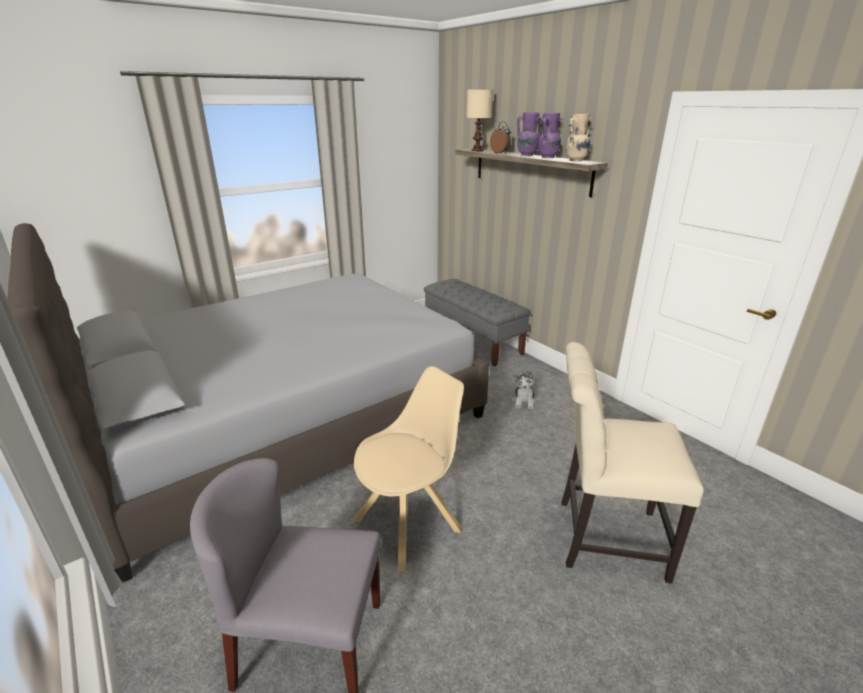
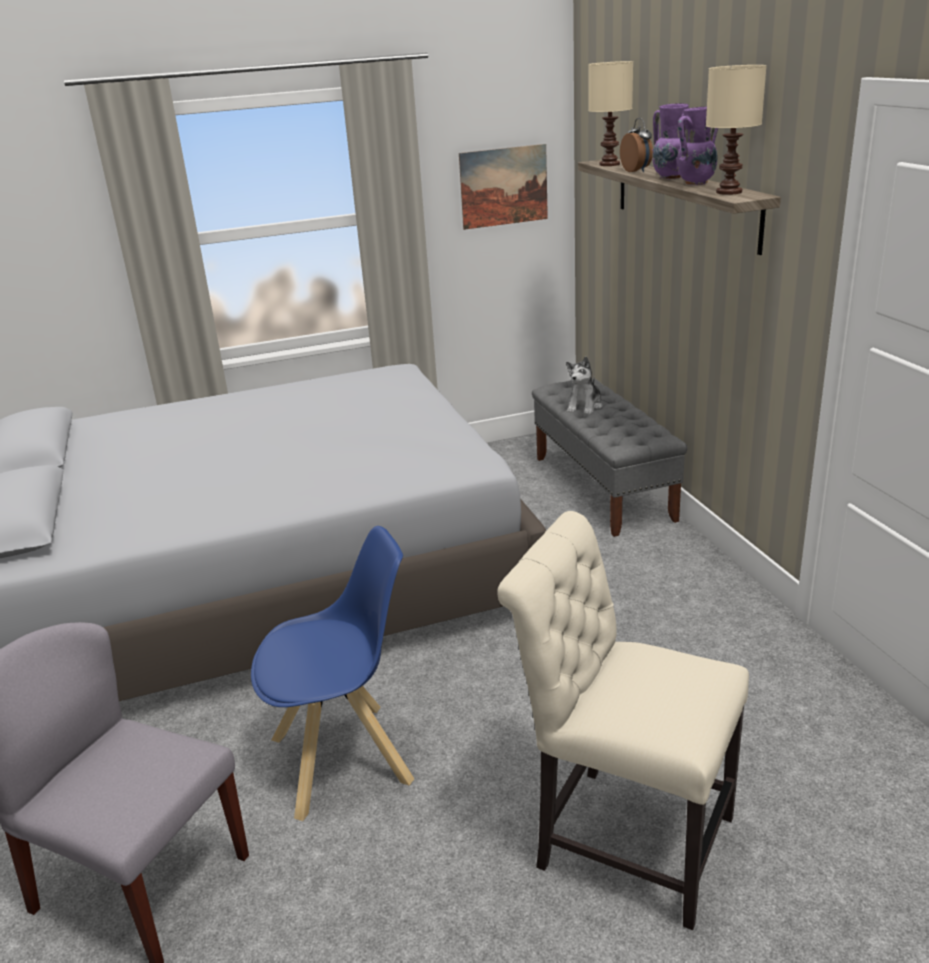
camera: 20 degrees right, 0 degrees up
beige chair [354,366,464,571] -> blue chair [251,526,414,821]
plush toy [512,370,536,410] -> plush toy moved to [566,357,603,415]
beige vase [565,114,592,161] -> beige table lamp [706,65,767,195]
none -> picture [459,144,548,230]

